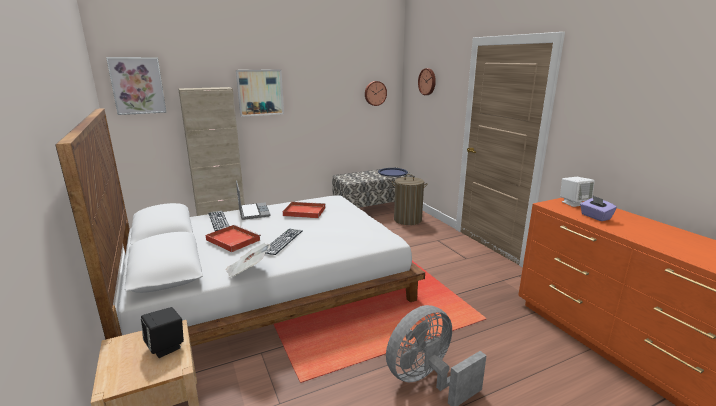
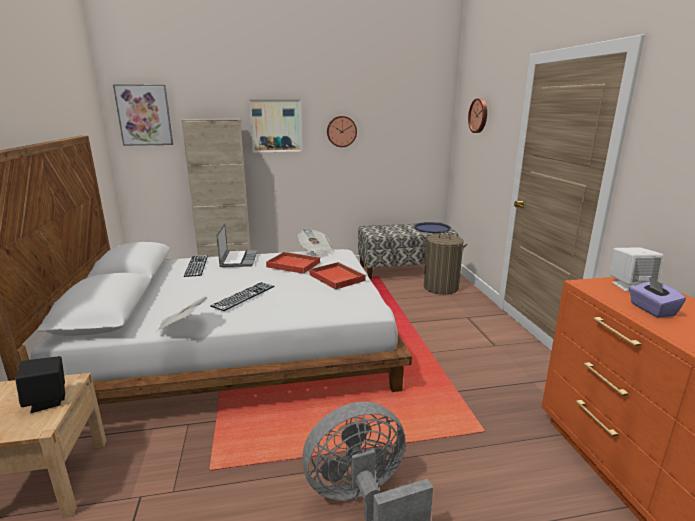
camera: 15 degrees right, 0 degrees up
red tray [205,225,261,252] -> red tray moved to [309,262,367,290]
wall clock [365,81,387,106] -> wall clock moved to [327,116,357,147]
none -> newspaper [298,228,334,258]

